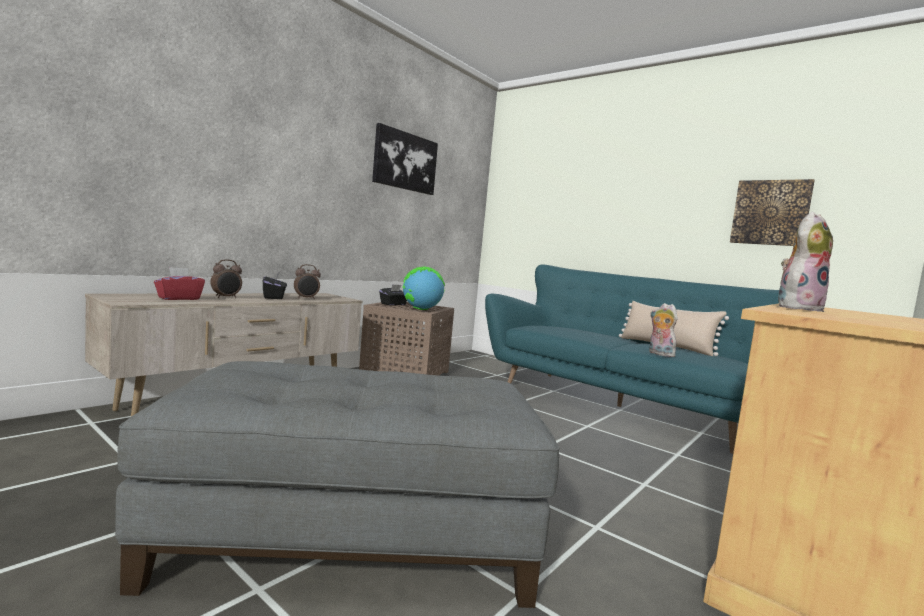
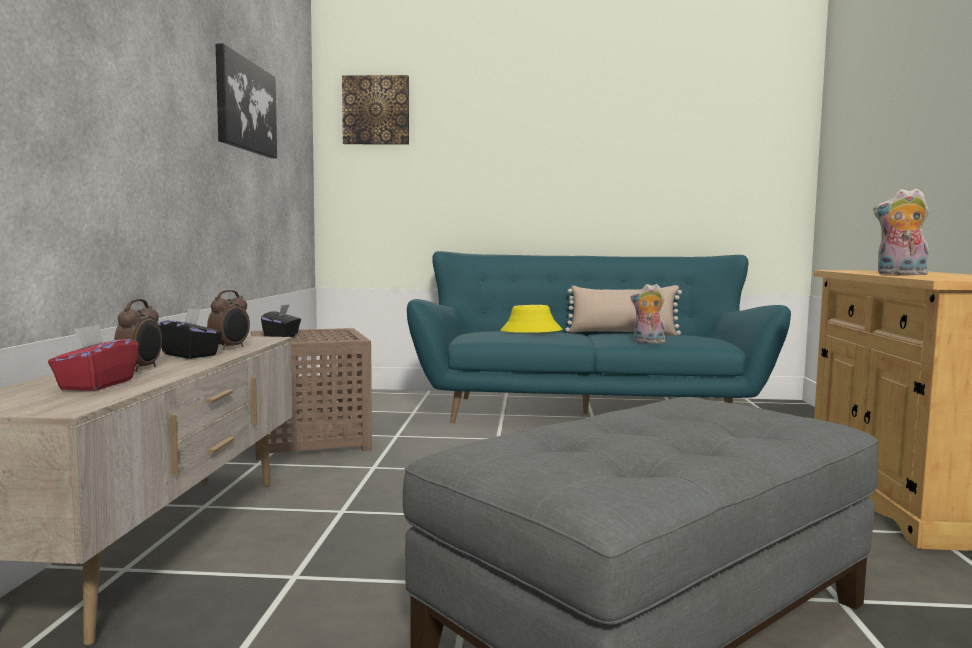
camera: 35 degrees left, 0 degrees up
globe [402,267,445,310] -> none
picture [730,179,815,246] -> picture moved to [342,75,409,144]
plush toy [778,211,833,312] -> plush toy turned 90 degrees counterclockwise [873,188,929,275]
none -> yellow hat [500,305,563,333]

